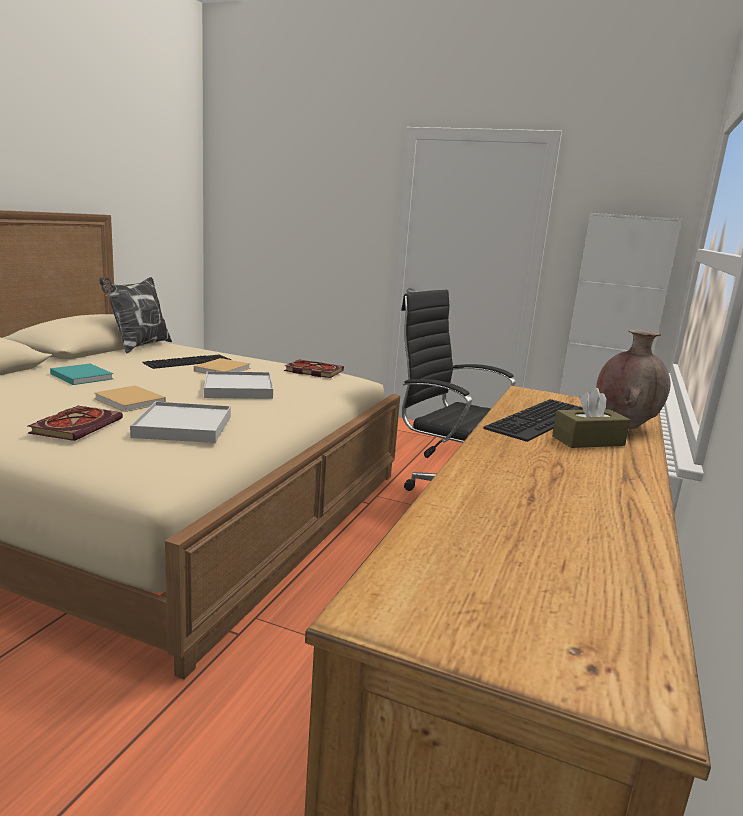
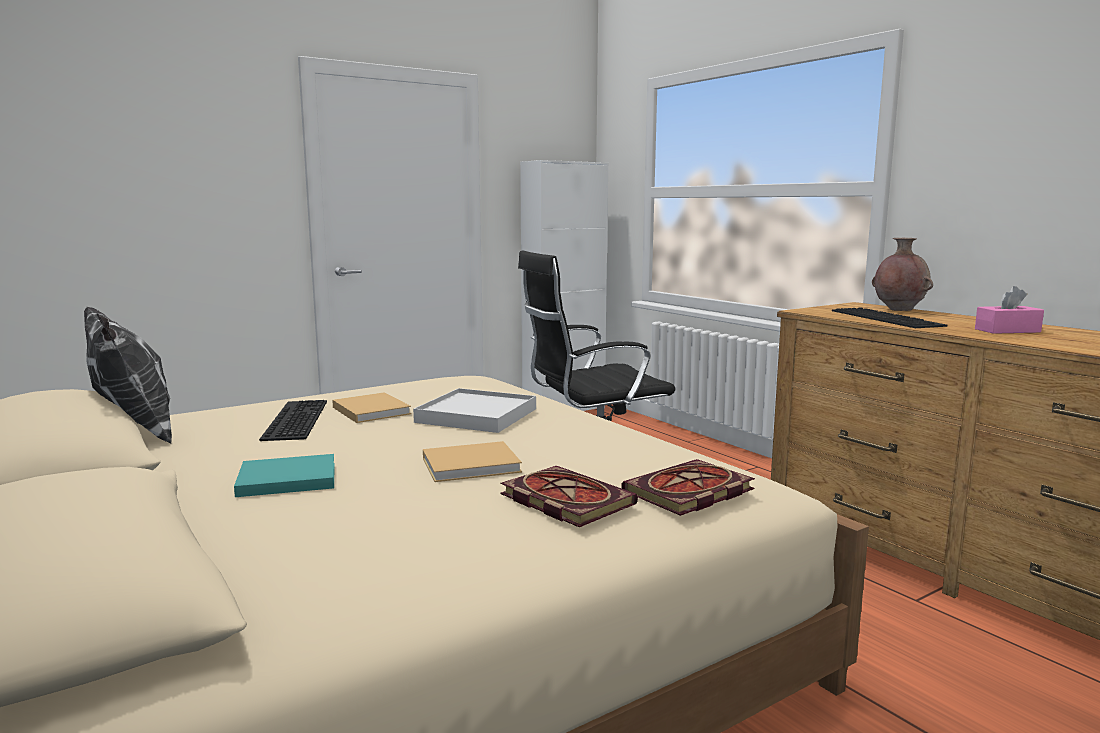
camera: 55 degrees left, 5 degrees down
white tray [130,402,231,443] -> none
book [284,359,344,378] -> book moved to [621,459,755,516]
brown tissue box [552,388,630,448] -> none
none -> pink tissue box [975,286,1044,334]

